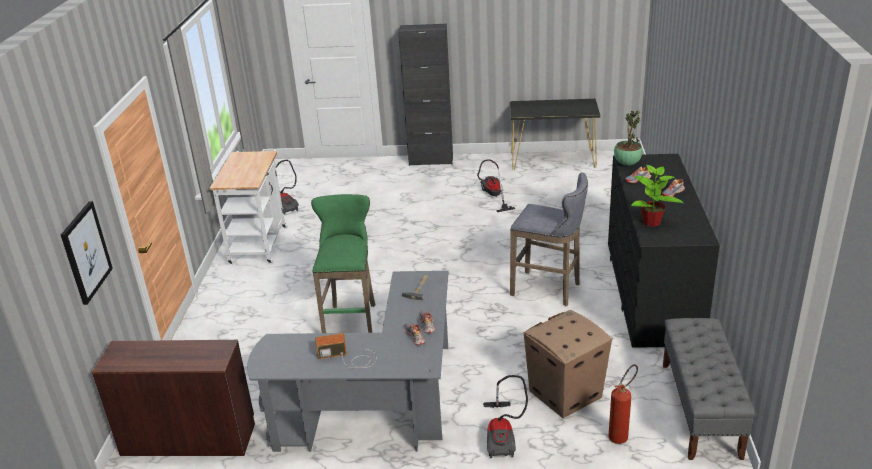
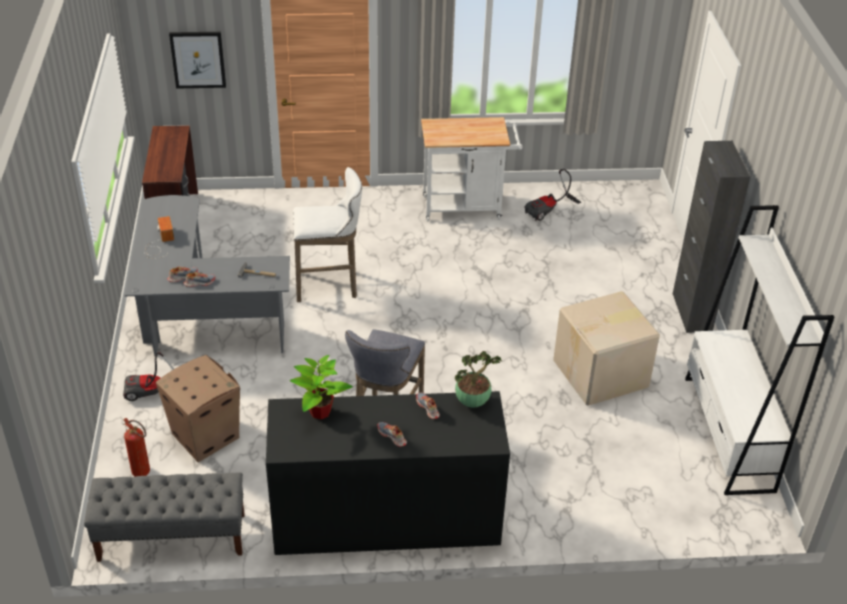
camera: 80 degrees right, 10 degrees up
green stool [311,194,375,333] -> white stool [293,167,362,302]
vacuum cleaner [477,159,515,212] -> cardboard box [553,291,660,406]
black console table [510,99,600,170] -> white bookcase [685,205,834,495]

